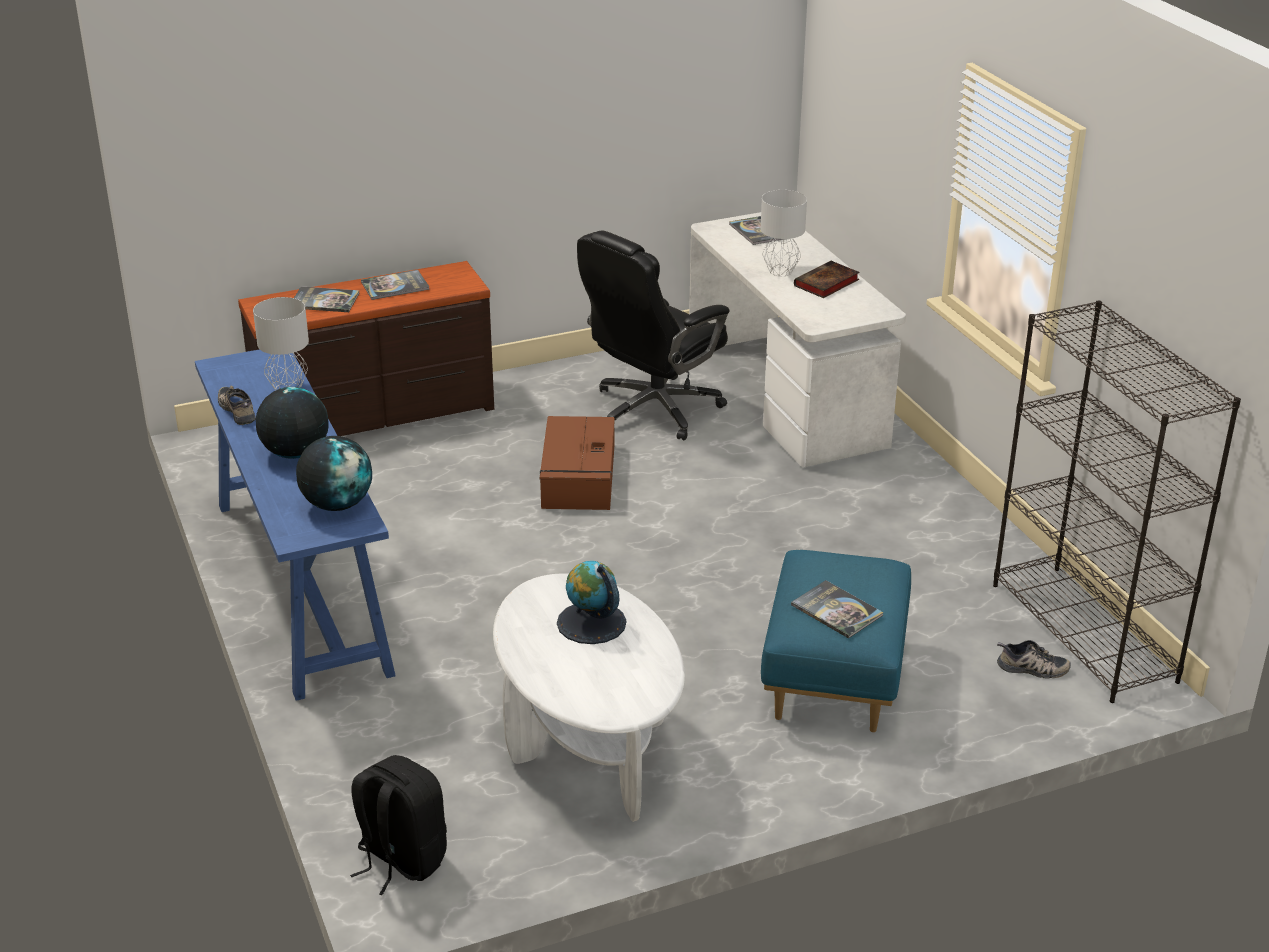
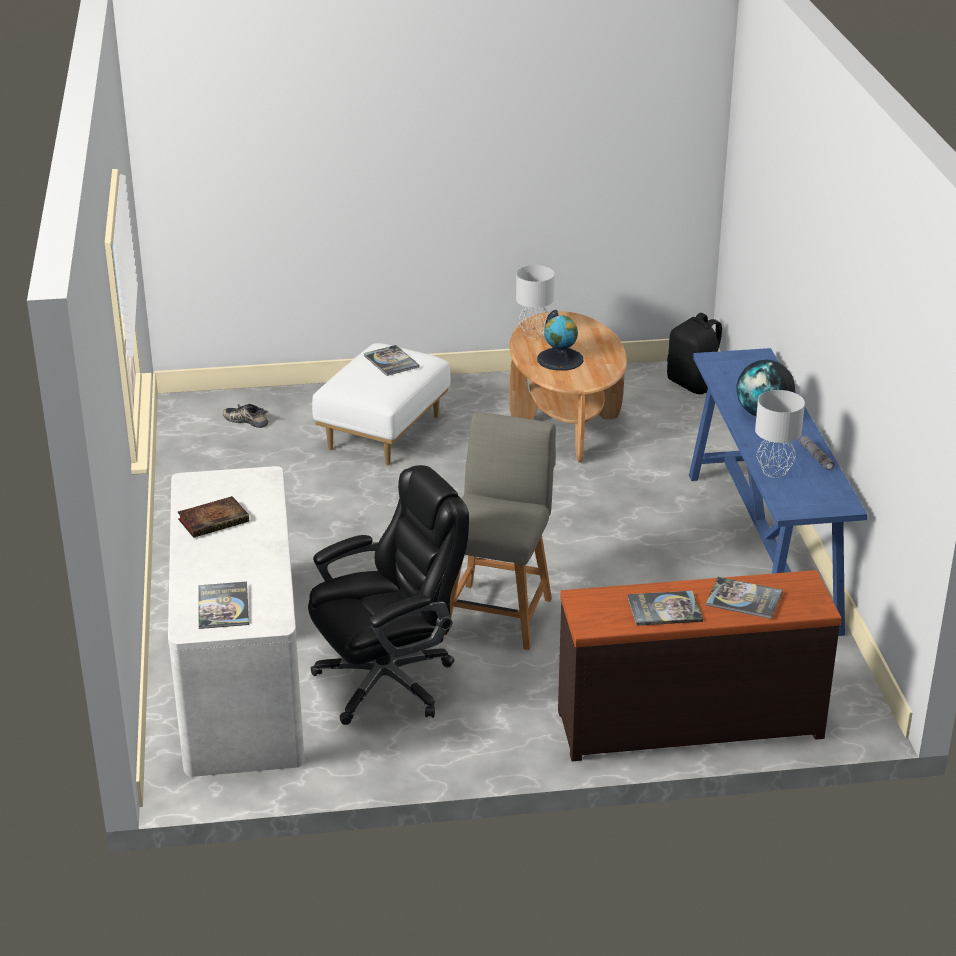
camera: 165 degrees left, 0 degrees up
shoe [218,385,256,425] -> grey flashlight [798,436,834,470]
globe [296,436,372,511] -> none
white coffee table [493,573,685,822] -> brown coffee table [509,311,627,462]
brown storage box [540,416,615,510] -> grey chair [445,412,556,650]
grey table lamp [760,190,807,276] -> grey table lamp moved to [516,265,555,339]
blue ottoman [761,550,911,732] -> white ottoman [312,343,451,465]
black bookcase [993,300,1241,703] -> none

